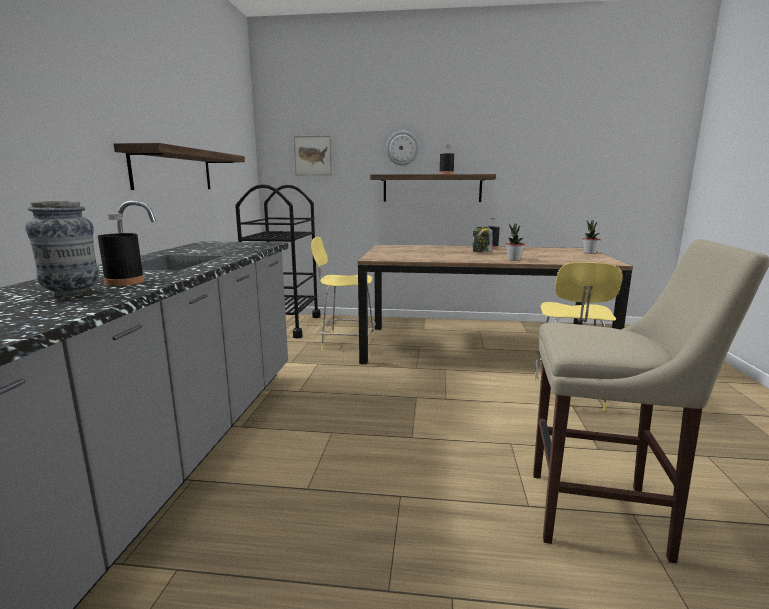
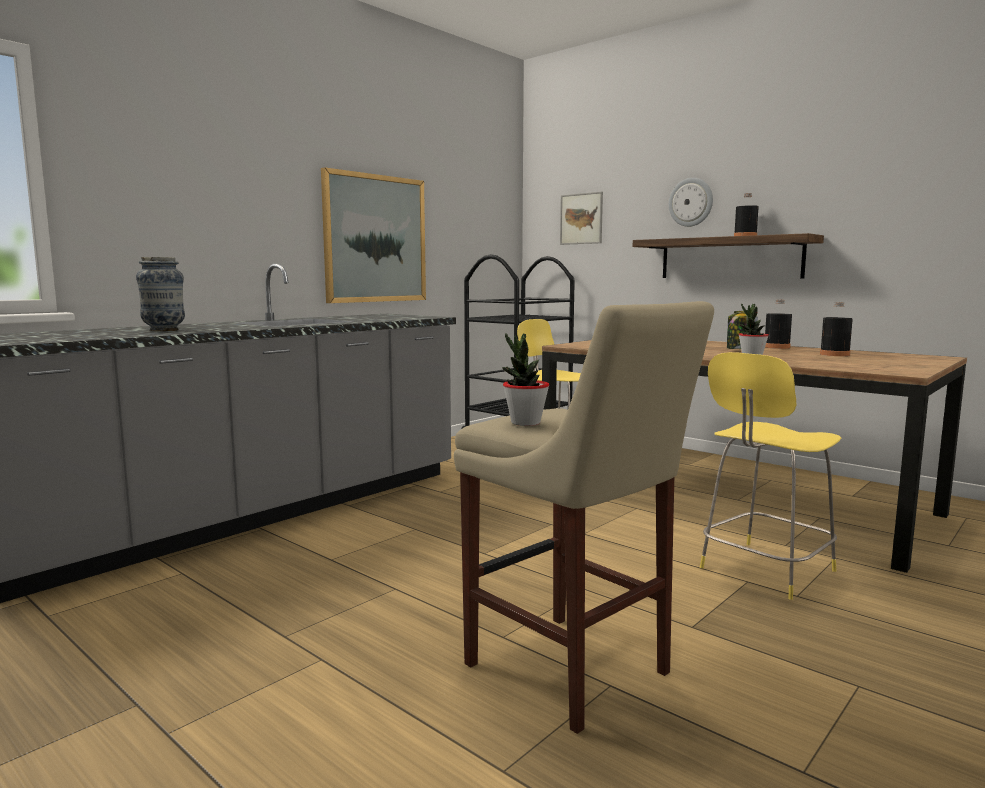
camera: 35 degrees right, 5 degrees down
black bottle [98,214,144,286] -> black bottle moved to [820,302,853,356]
shelf [114,143,245,190] -> picture [321,167,426,303]
potted plant [582,220,601,254] -> potted plant moved to [502,333,549,426]

